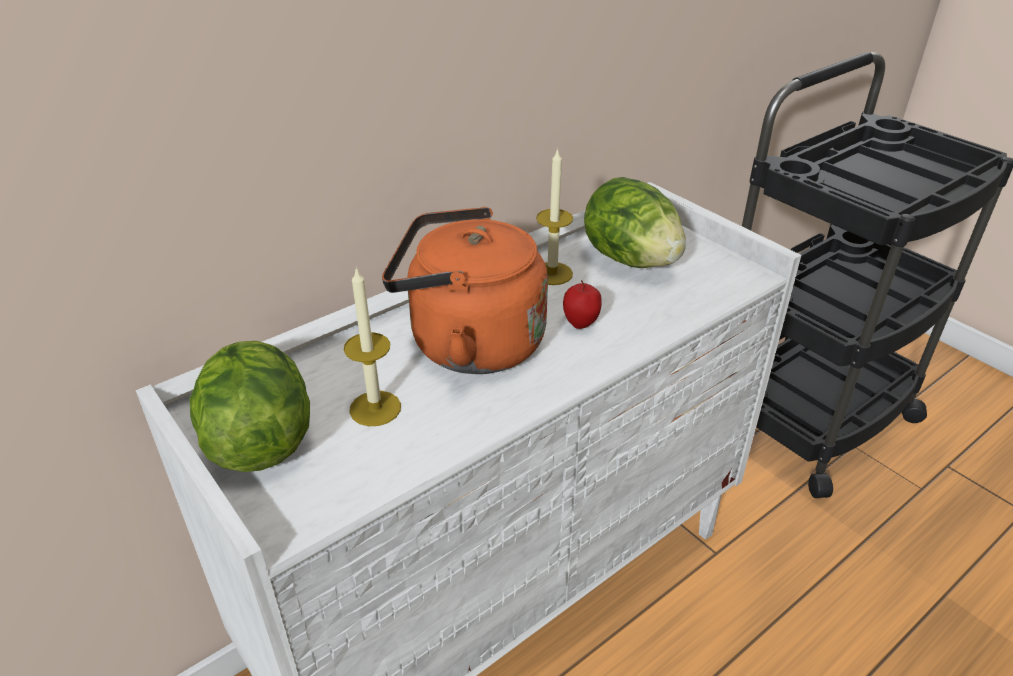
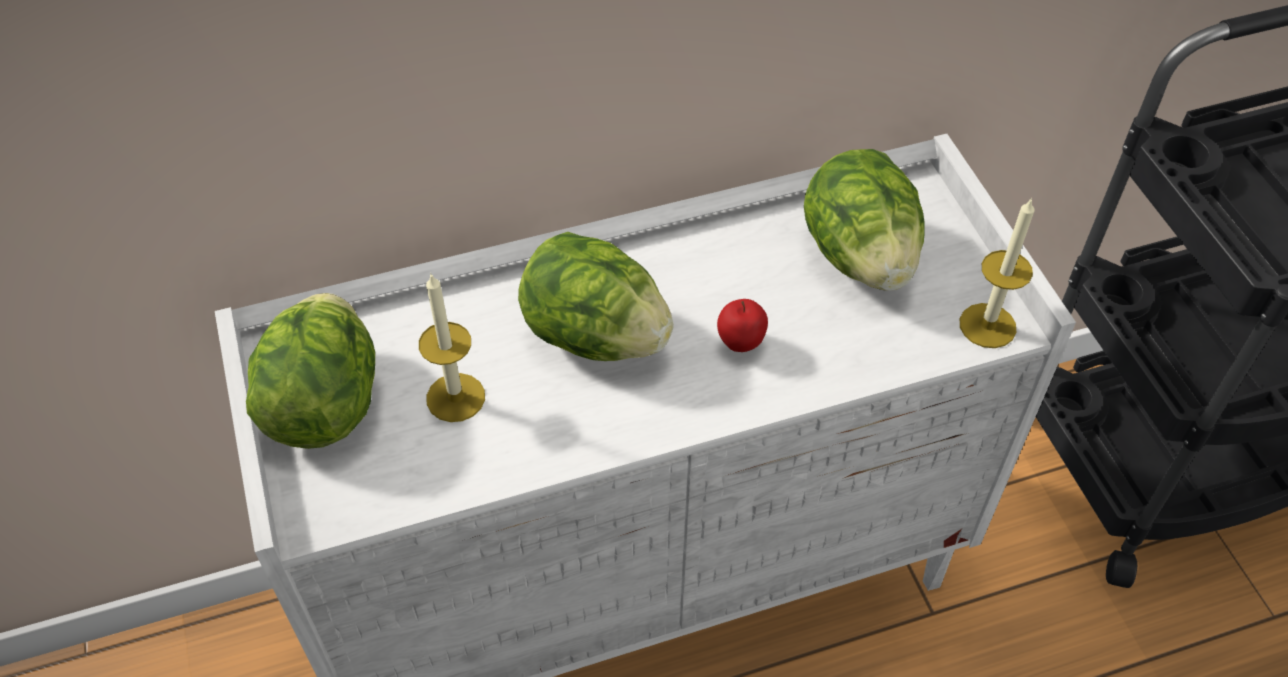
camera: 20 degrees right, 15 degrees up
orange kettle [382,207,548,374] -> lettuce [518,232,674,361]
candle [536,148,573,285] -> candle moved to [960,198,1035,348]

